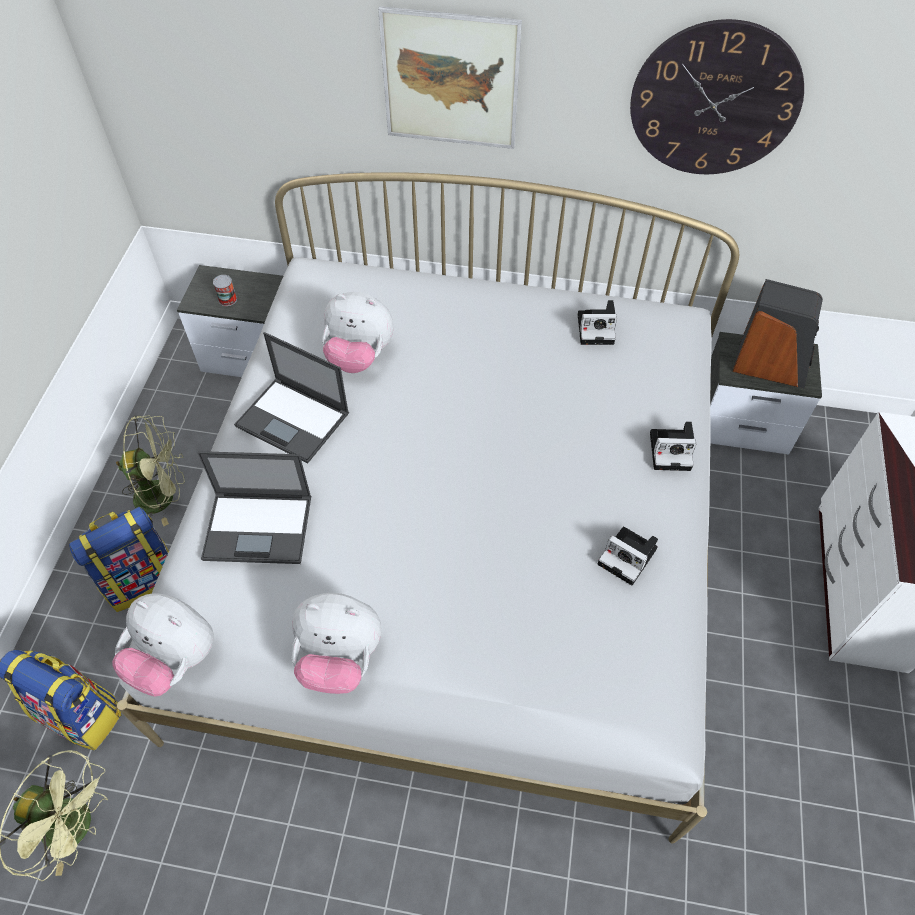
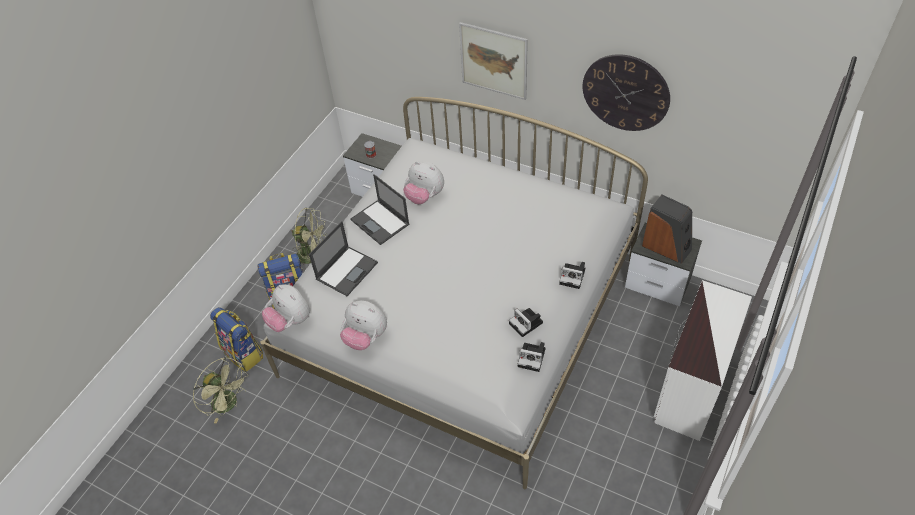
camera: 20 degrees right, 5 degrees down
laptop [198,451,311,564] -> laptop turned 75 degrees counterclockwise [309,221,378,296]
camera [578,300,617,345] -> camera moved to [518,342,546,372]

